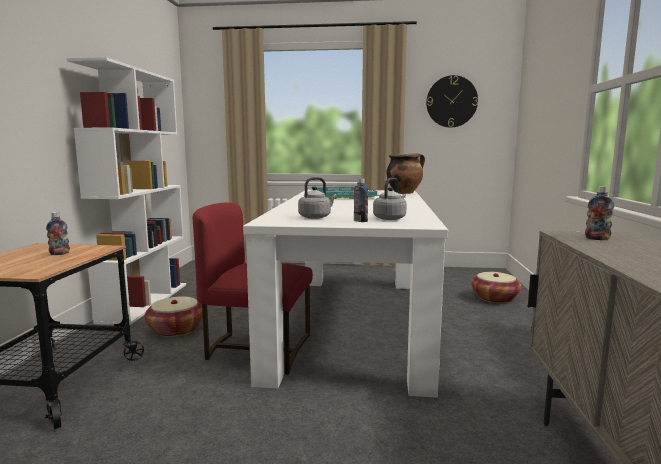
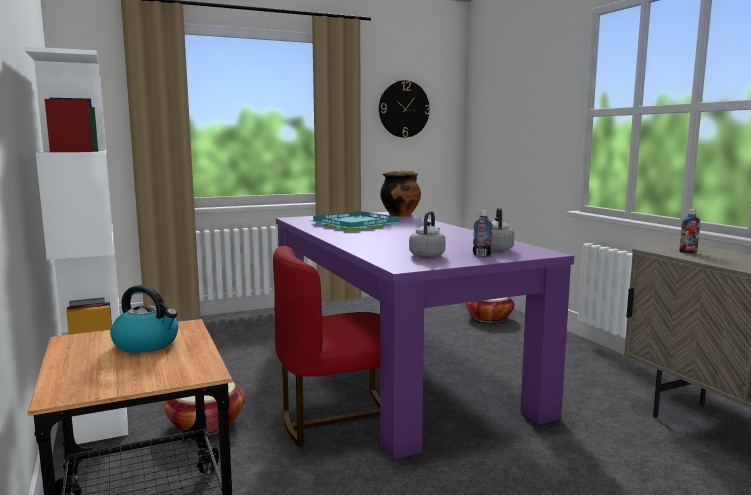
camera: 30 degrees left, 0 degrees up
bottle [46,212,70,255] -> kettle [110,285,178,353]
white dining table [243,190,448,398] -> purple dining table [276,212,574,459]

